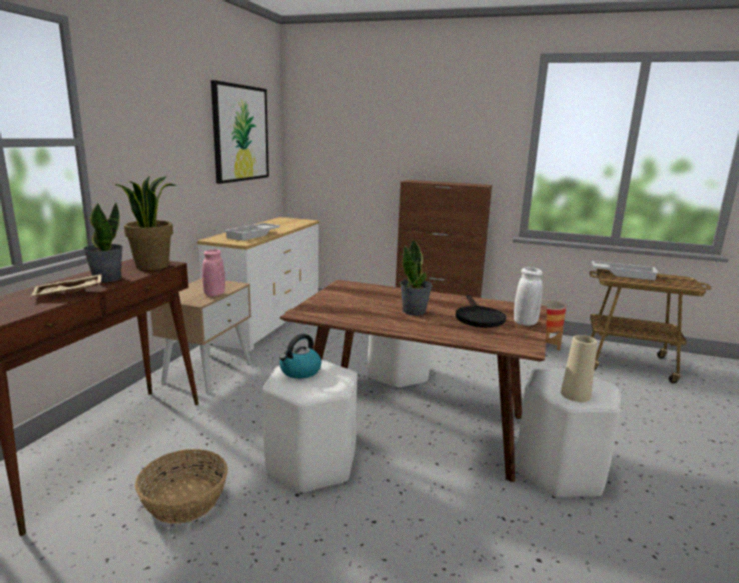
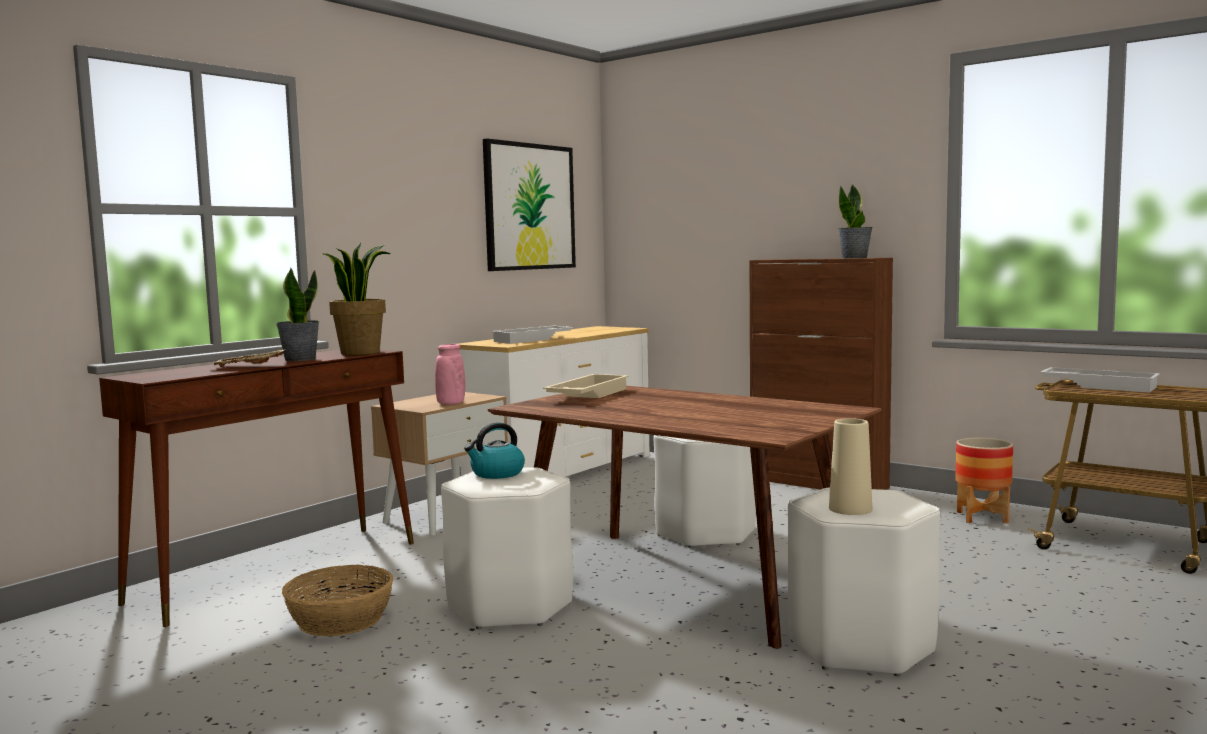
camera: 20 degrees right, 10 degrees down
potted plant [400,239,433,316] -> potted plant moved to [838,184,873,258]
black frying pan [456,294,506,328] -> none
white vase [514,267,543,326] -> none
none -> beige tray [543,374,629,398]

